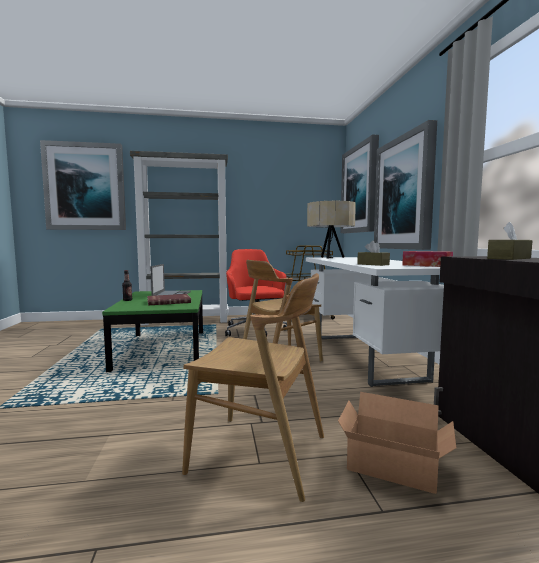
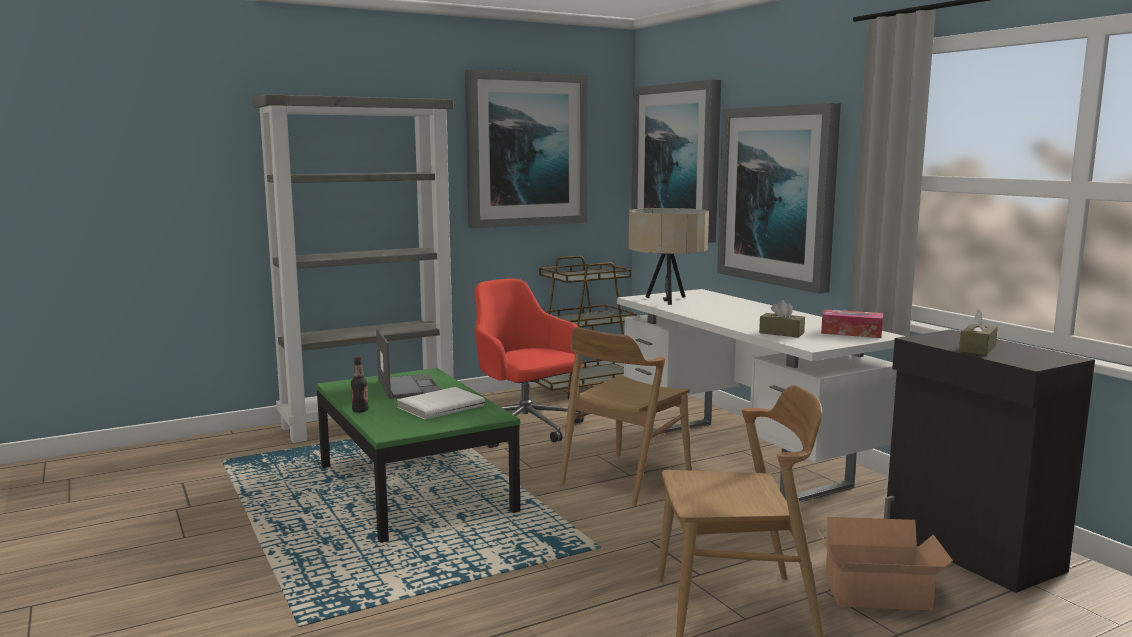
camera: 20 degrees left, 5 degrees up
picture [40,140,126,230] -> picture moved to [465,69,588,228]
red book [147,294,191,306] -> white book [397,387,485,420]

